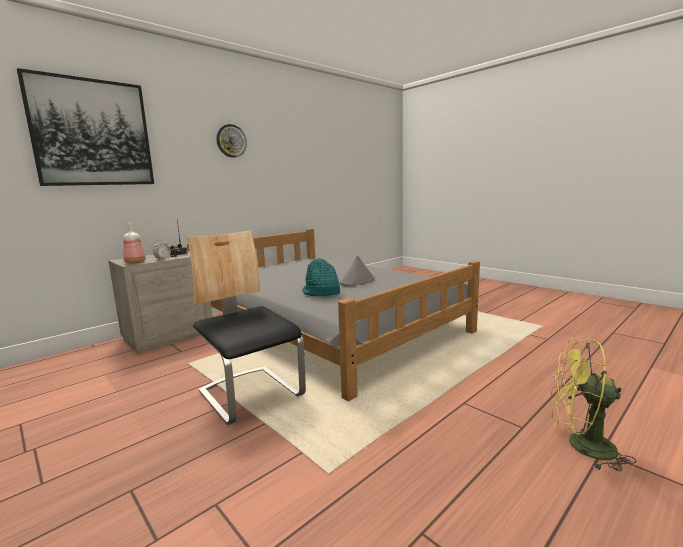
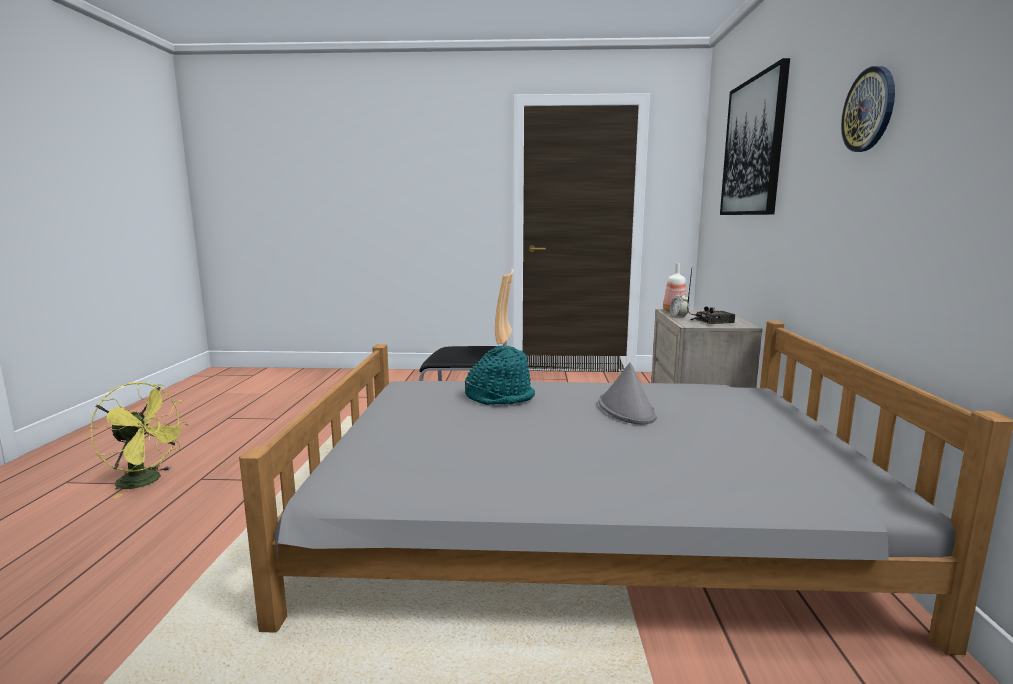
camera: 135 degrees right, 0 degrees up
grey hat [340,255,375,286] -> grey hat moved to [599,362,657,424]
yellow fan [550,338,637,471] -> yellow fan turned 45 degrees clockwise [90,382,188,498]

